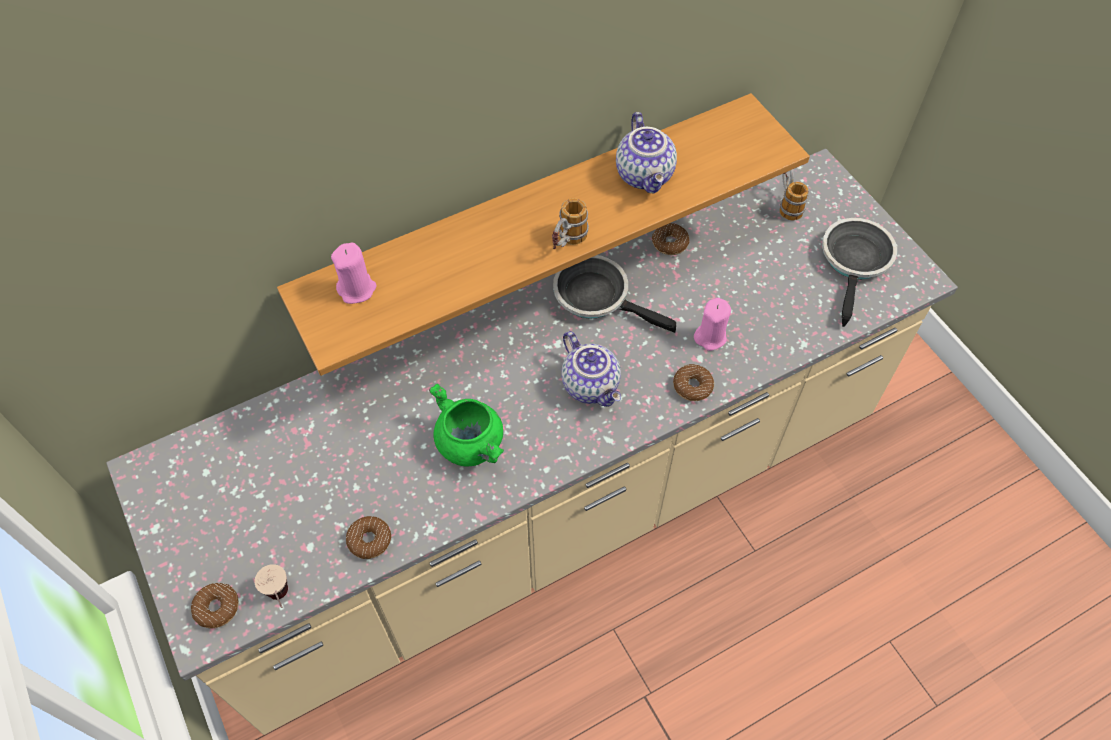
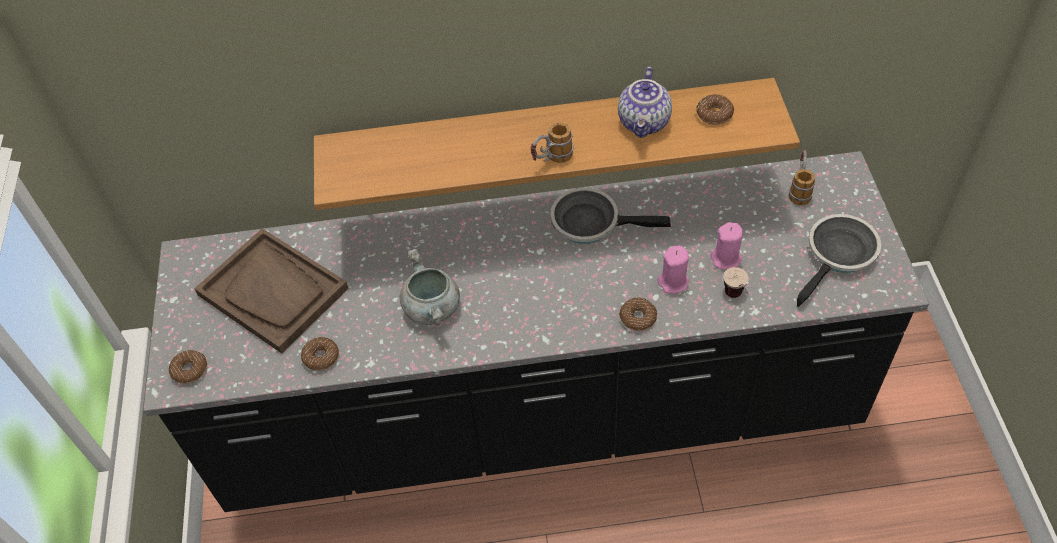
camera: 25 degrees right, 5 degrees down
beige counter [106,149,958,735] -> black counter [143,151,929,512]
cup [255,564,288,608] -> cup moved to [723,267,749,298]
pink candle [331,242,377,304] -> pink candle moved to [711,222,743,270]
green cooking pot [429,384,504,466] -> grey cooking pot [400,249,460,325]
frying pan [553,255,676,333] -> frying pan turned 45 degrees counterclockwise [550,188,671,244]
teapot [561,331,621,407] -> none
donut [652,223,689,255] -> donut moved to [697,94,734,125]
none -> brown tray [194,228,349,353]

